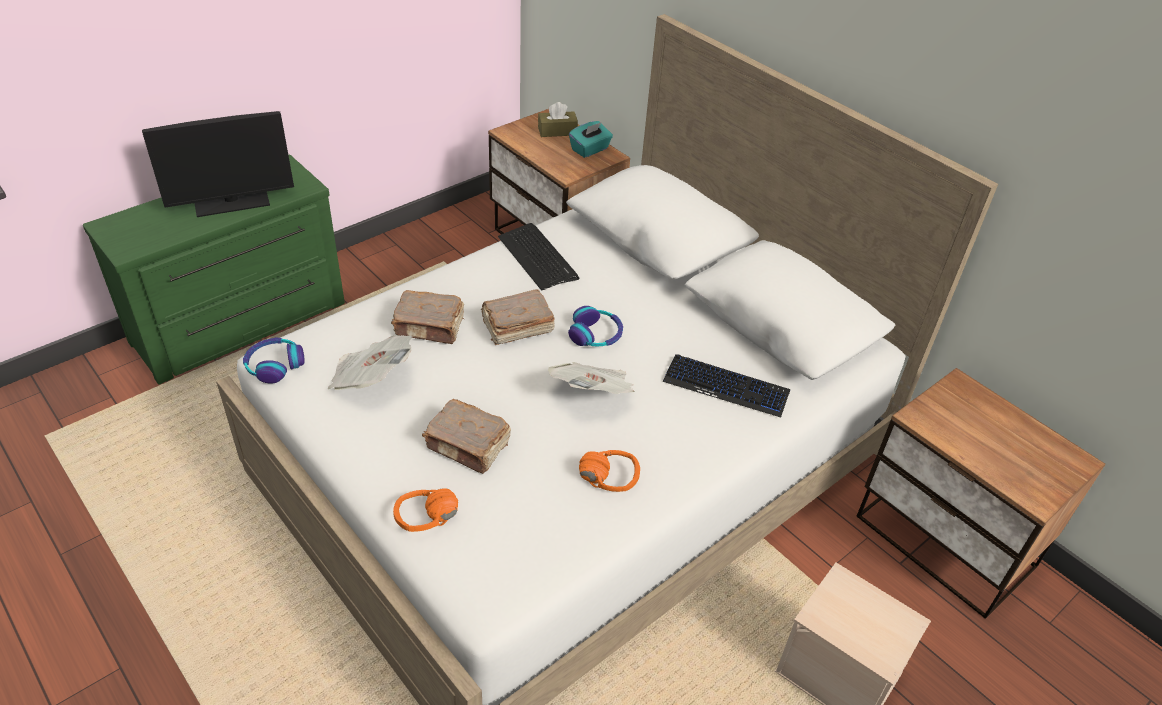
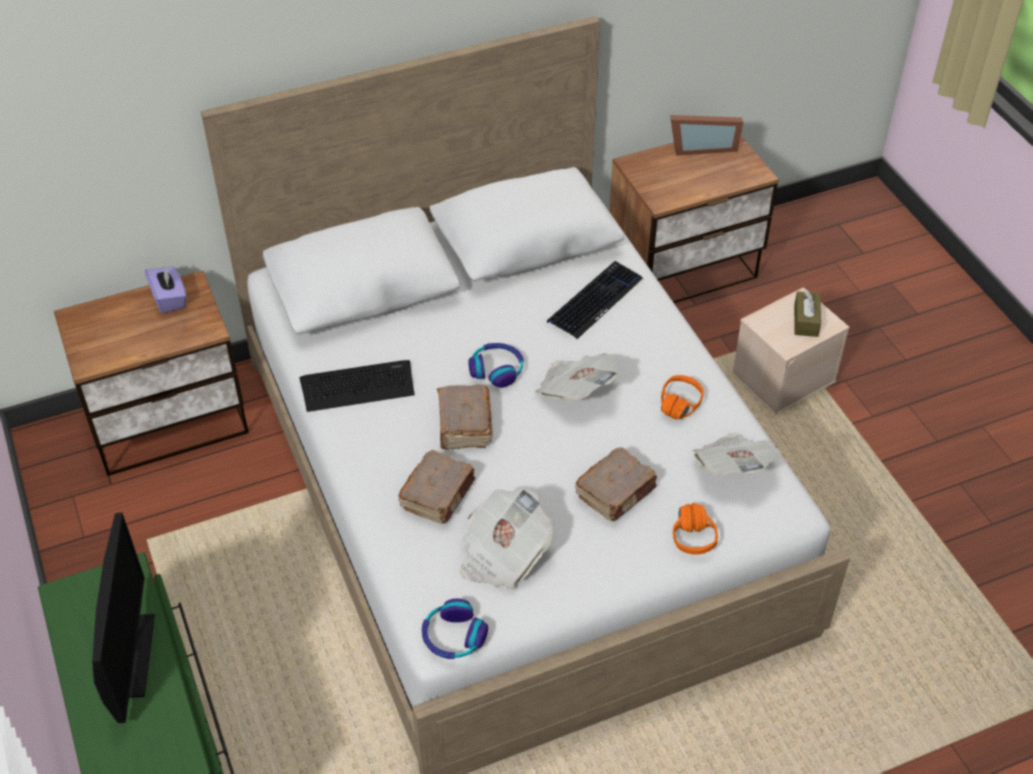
camera: 70 degrees left, 5 degrees up
brown tissue box [538,102,578,137] -> brown tissue box moved to [794,291,821,337]
turquoise tissue box [569,121,613,158] -> purple tissue box [145,266,186,314]
none -> picture frame [670,115,743,156]
none -> newspaper [692,433,782,475]

